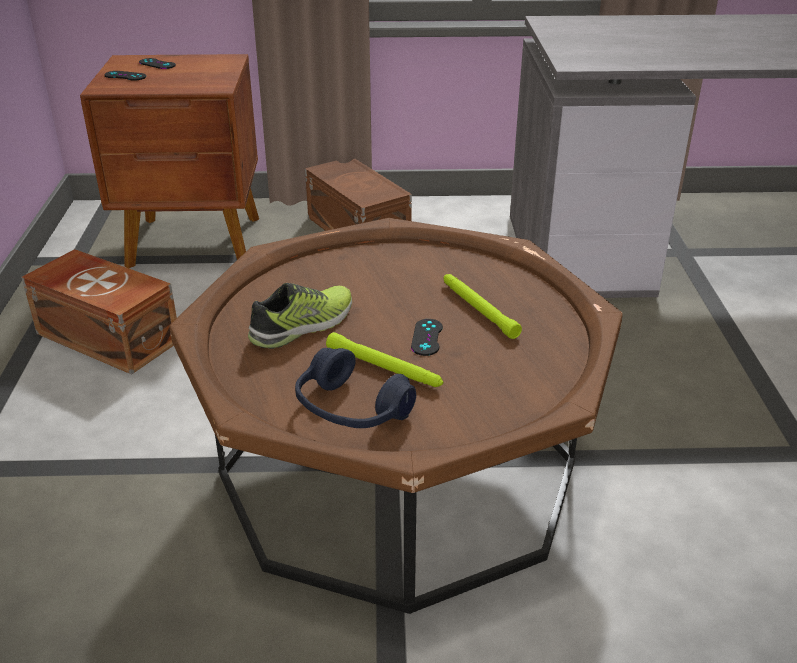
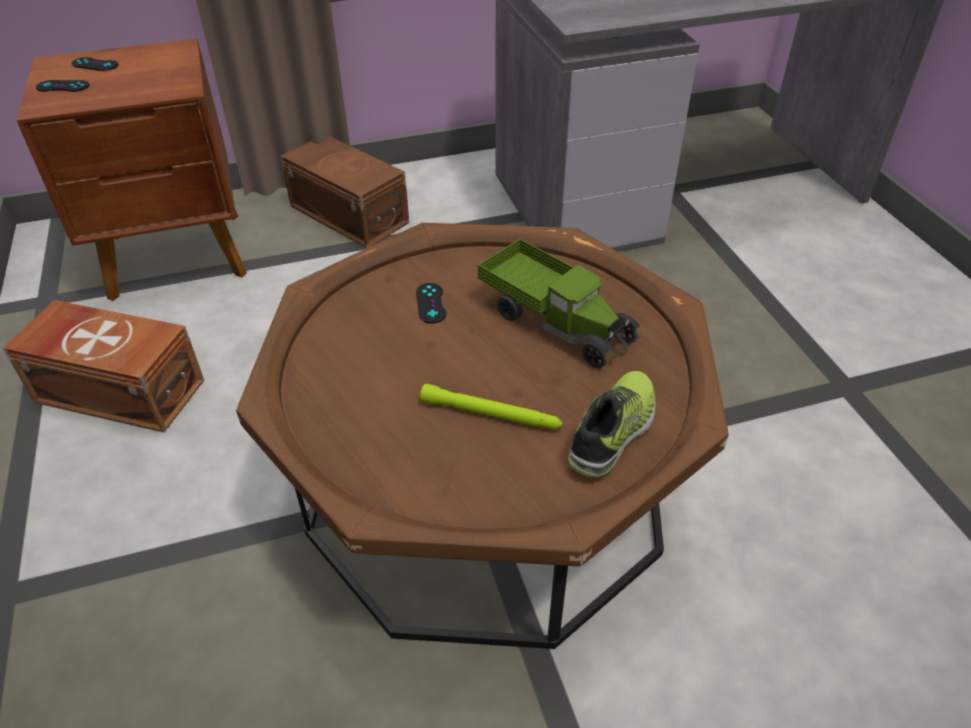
camera: 15 degrees left, 10 degrees up
shoe [248,283,352,349] -> shoe moved to [568,371,655,478]
blue headphones [295,348,416,428] -> none
black game controller [411,319,443,356] -> black game controller moved to [416,283,446,324]
green flashlight [444,274,522,339] -> toy truck [477,239,639,368]

